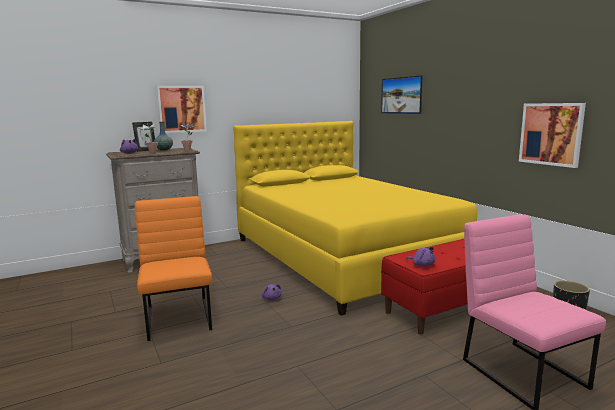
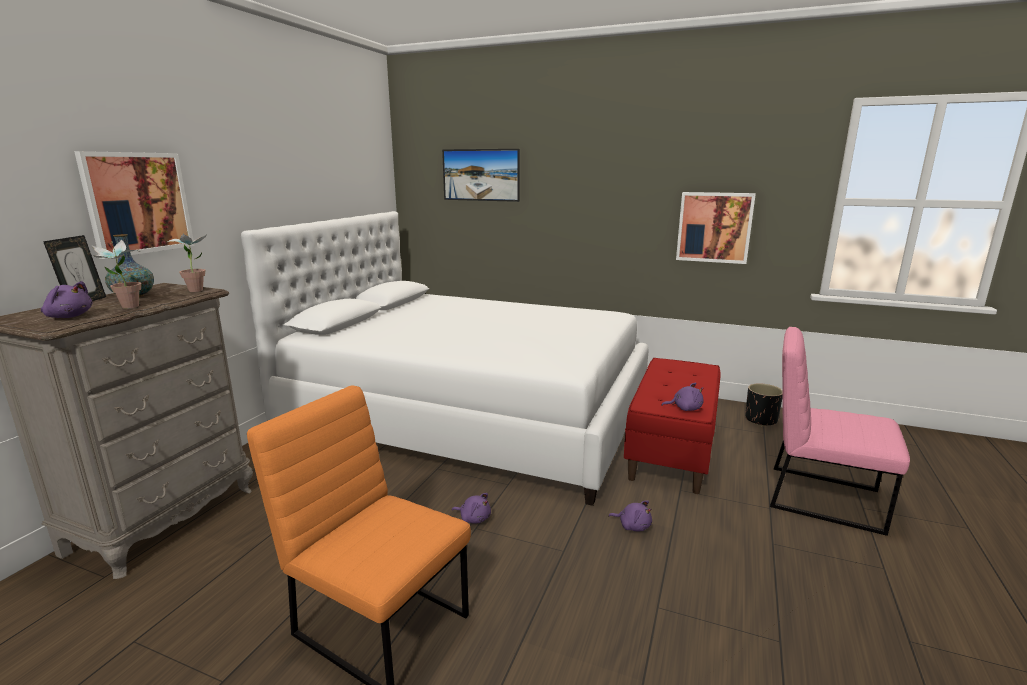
camera: 40 degrees left, 5 degrees up
yellow bed [233,121,477,316] -> white bed [241,211,648,506]
none -> purple plush toy [608,500,652,531]

